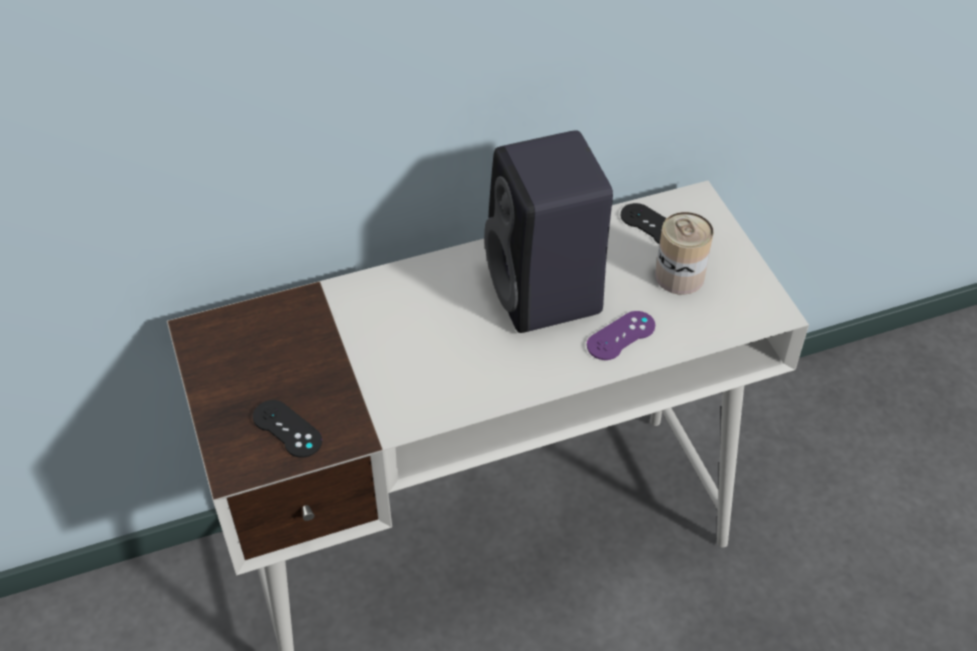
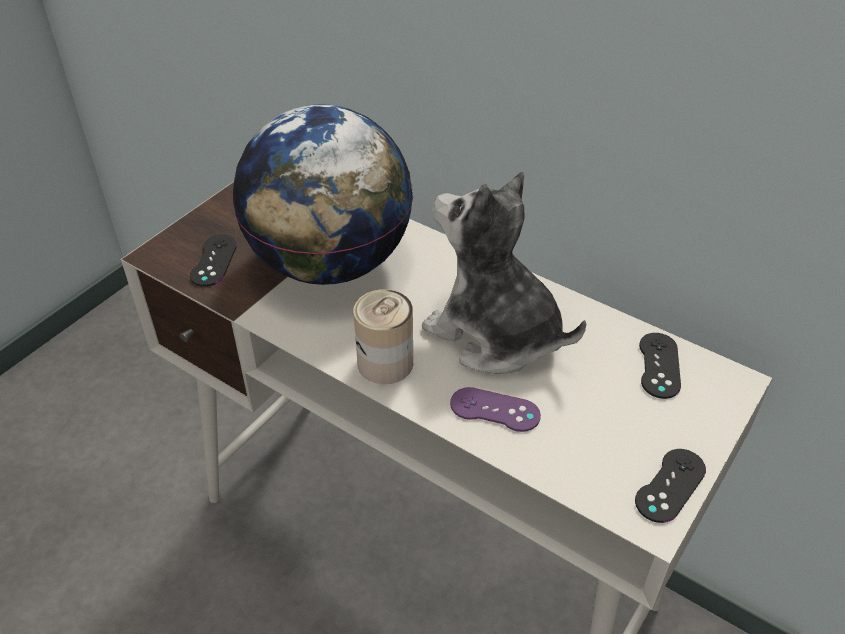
camera: 55 degrees right, 5 degrees down
black speaker [484,130,613,333] -> plush toy [422,172,586,374]
can [655,212,713,295] -> can moved to [354,289,413,384]
none -> globe [233,104,413,285]
none -> black game controller [635,449,706,523]

